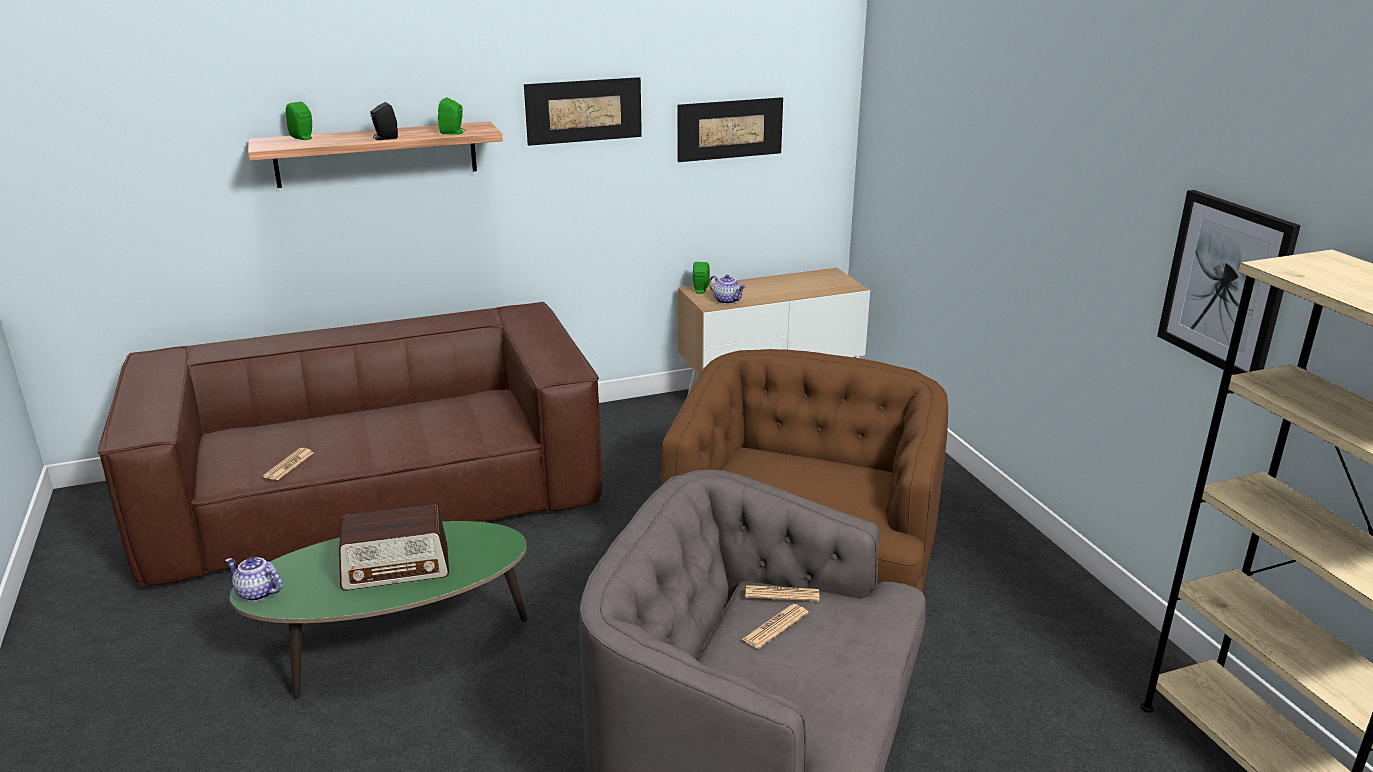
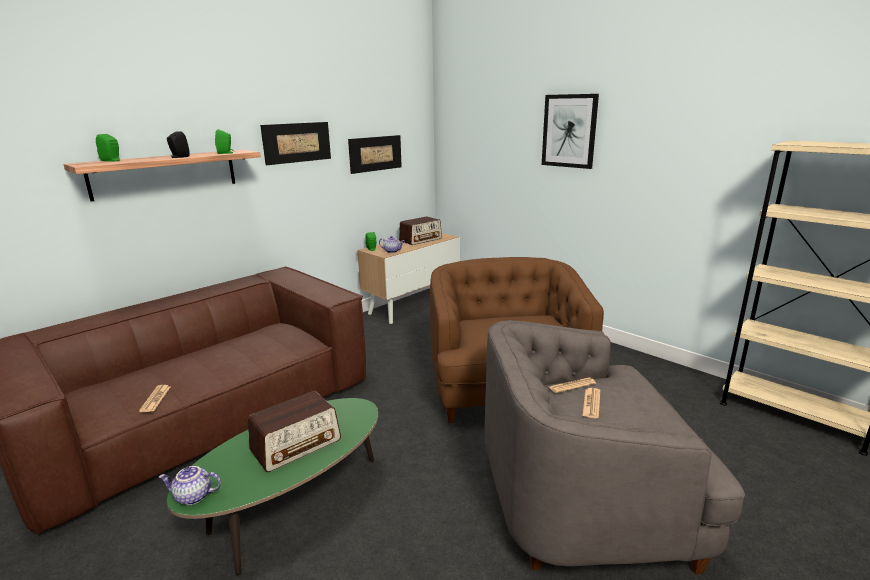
camera: 25 degrees left, 5 degrees down
picture [1157,190,1301,375] -> picture moved to [542,94,599,169]
none -> radio [399,216,442,245]

